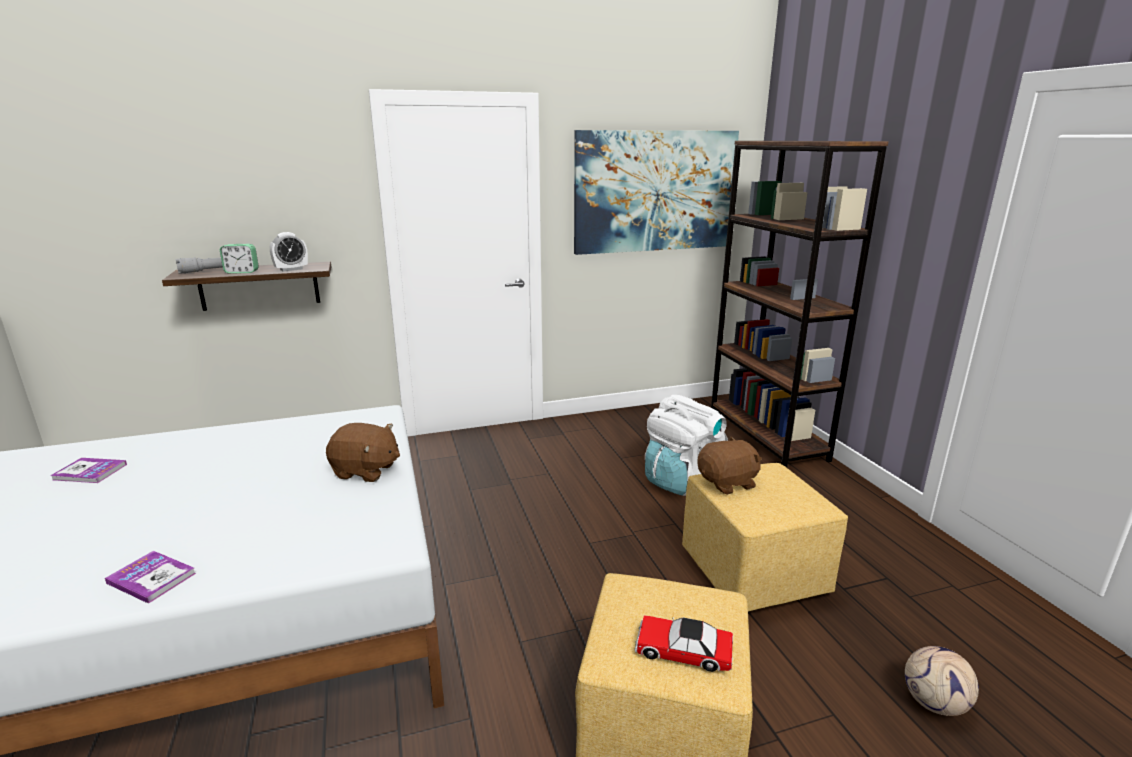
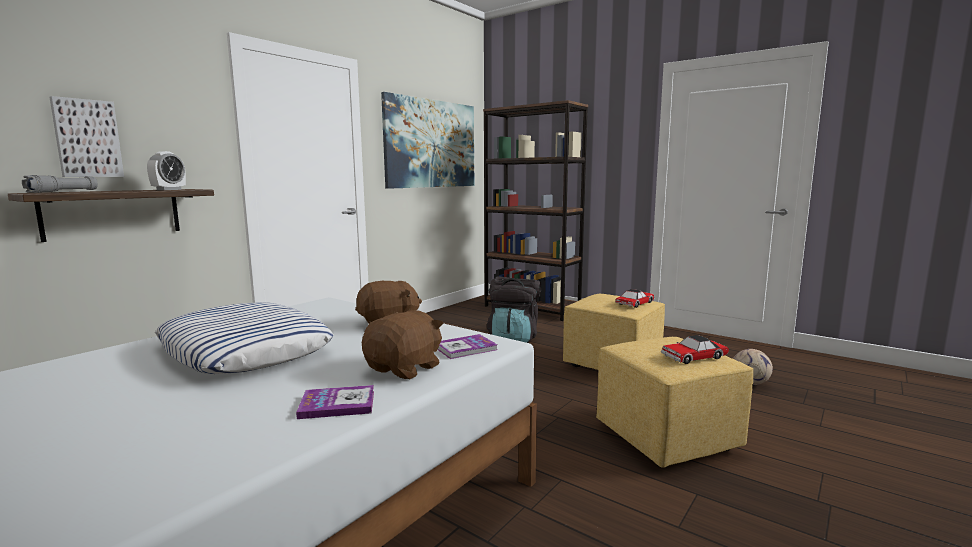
camera: 35 degrees left, 10 degrees down
book [50,458,127,483] -> book moved to [438,334,498,359]
alarm clock [220,244,259,274] -> none
white backpack [645,395,728,496] -> black backpack [487,277,541,343]
brown plush toy [697,437,762,495] -> brown plush toy moved to [362,310,443,379]
none -> picture [50,96,124,177]
none -> pillow [155,302,333,374]
none -> toy car [615,289,655,308]

